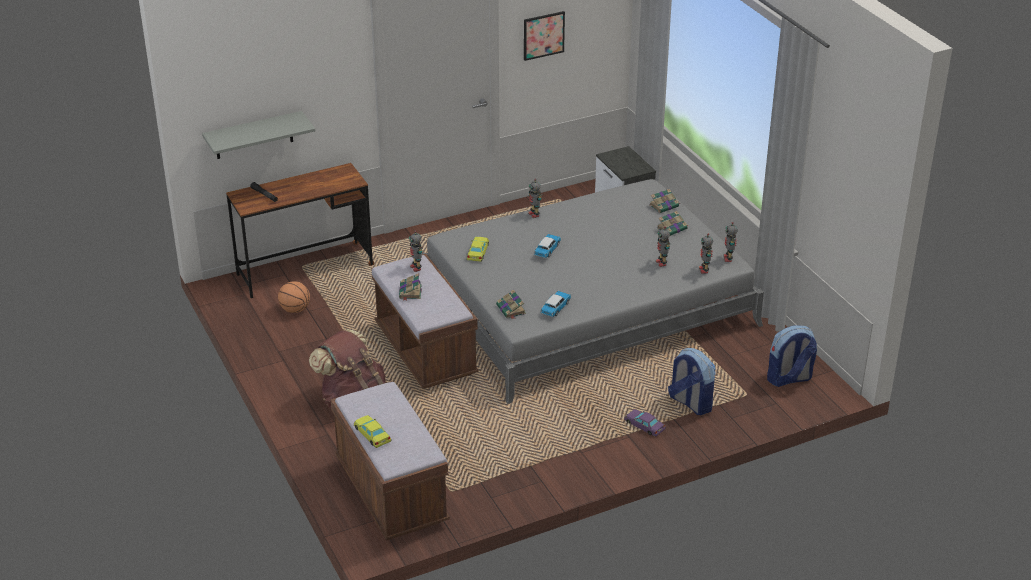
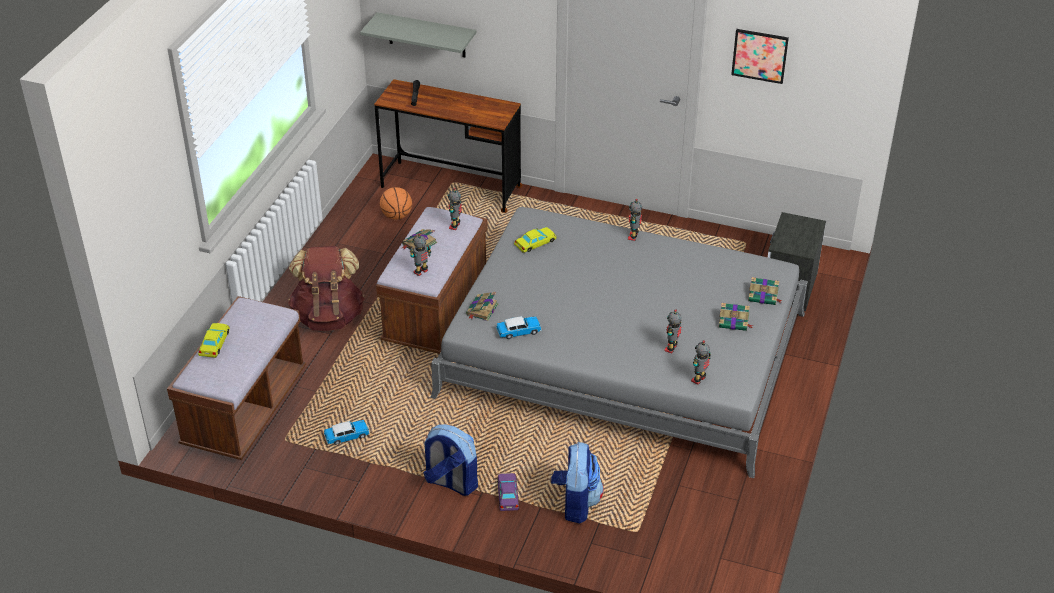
camera: 45 degrees right, 5 degrees up
toy car [534,234,561,258] -> toy car moved to [324,420,370,445]
toy robot [724,222,738,262] -> toy robot moved to [410,233,431,276]
backpack [767,325,817,387] -> backpack moved to [423,424,478,496]

